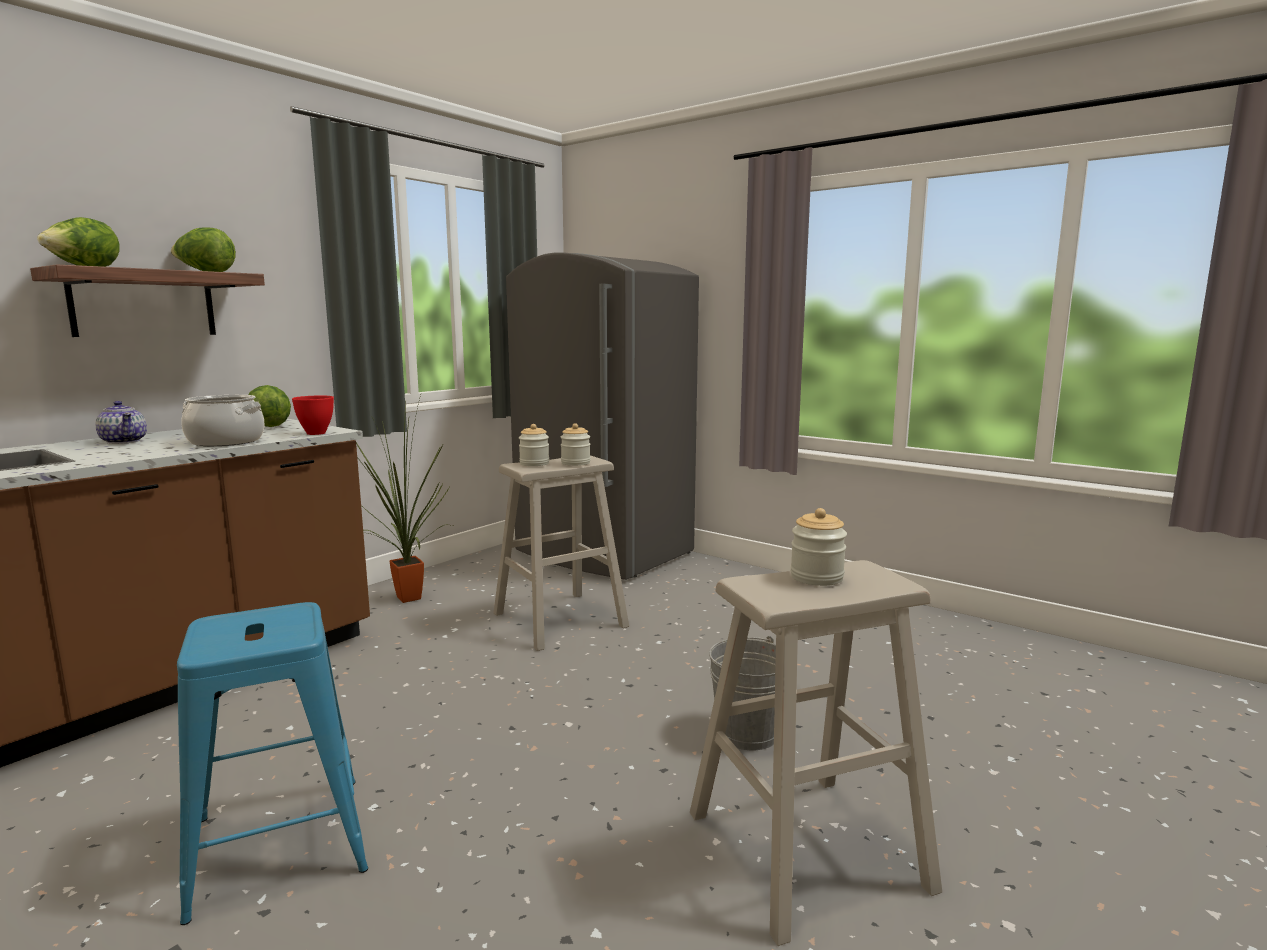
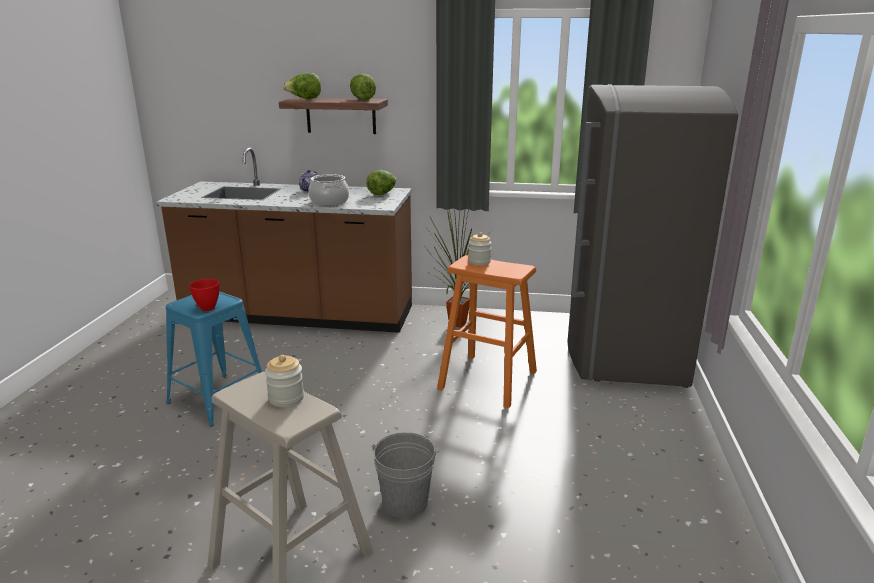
camera: 60 degrees right, 10 degrees up
red bowl [292,395,334,435] -> red bowl moved to [189,279,219,311]
beige stool [494,456,629,651] -> orange stool [437,255,537,408]
jar [561,423,591,466] -> none

